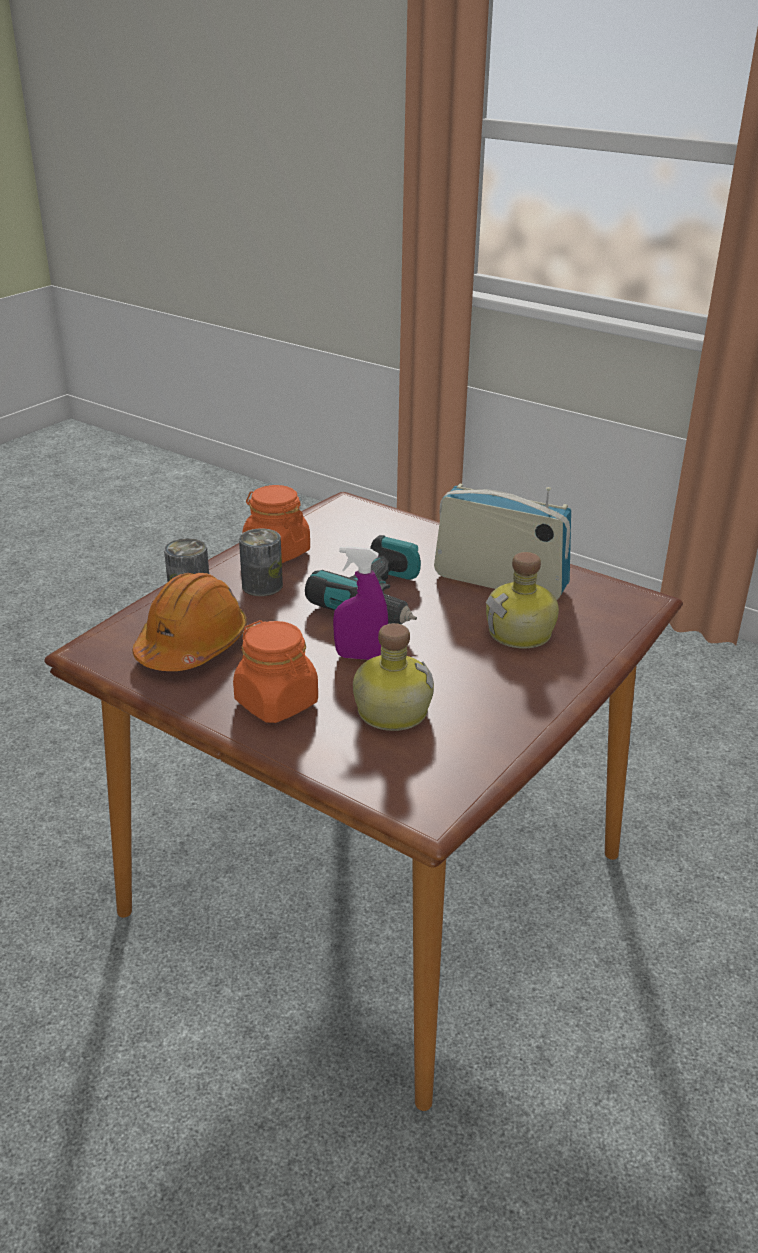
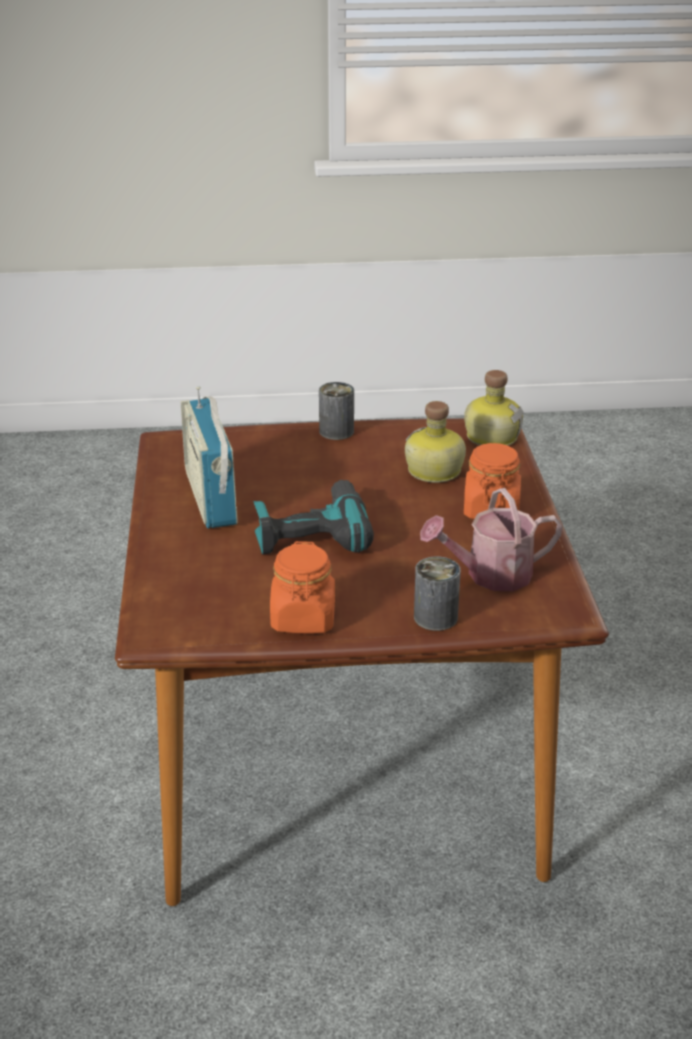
camera: 130 degrees left, 0 degrees up
orange hard hat [133,573,247,671] -> watering can [420,488,563,591]
can [239,528,283,596] -> can moved to [319,382,354,440]
purple spray bottle [333,546,388,660] -> none
bottle [486,552,559,649] -> bottle moved to [464,370,524,446]

